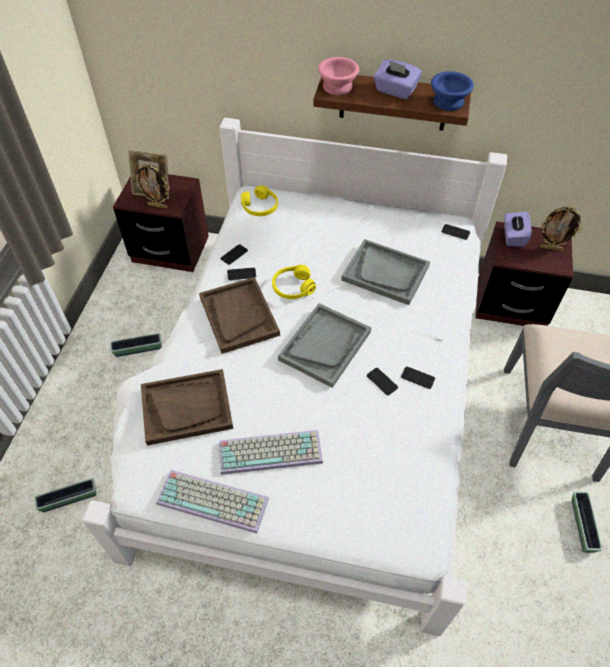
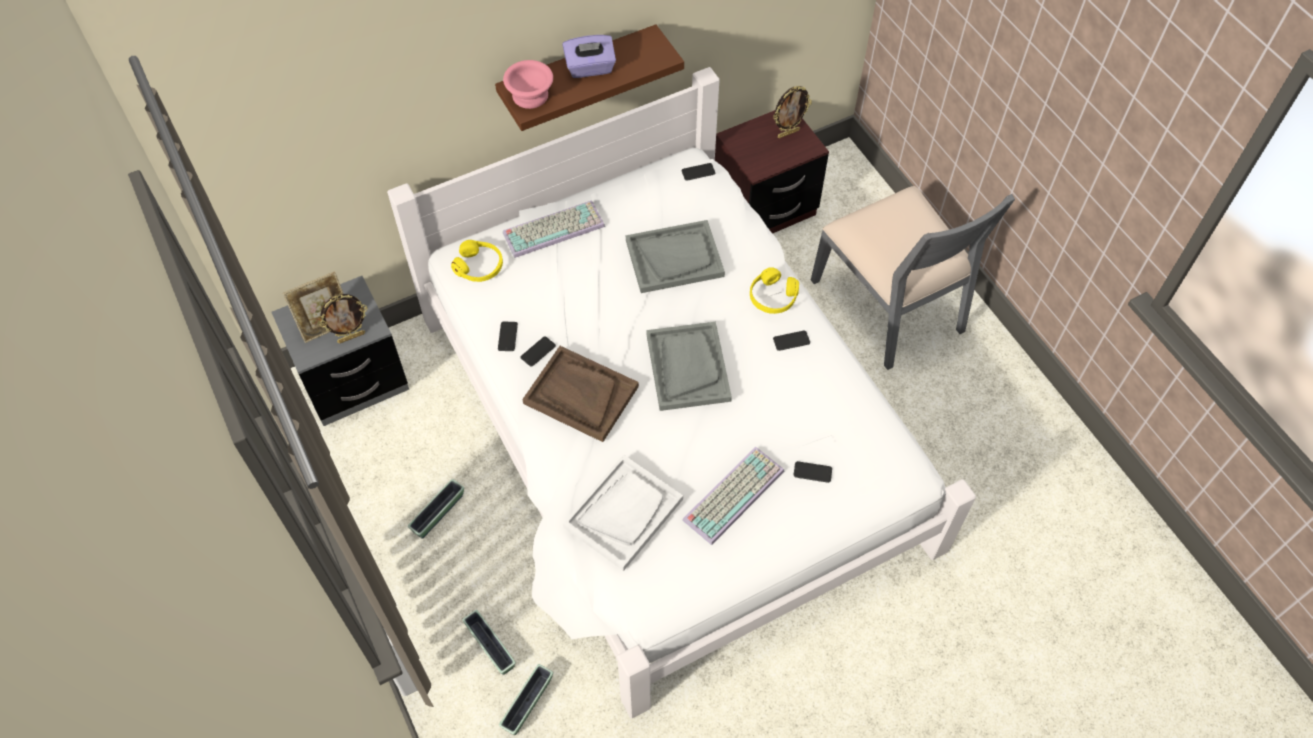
camera: 40 degrees left, 5 degrees up
brown nightstand [113,174,209,272] -> grey nightstand [271,276,409,426]
brown tray [141,369,233,446] -> white tray [563,454,683,571]
keyboard [156,470,269,533] -> keyboard moved to [503,200,605,258]
yellow headphones [272,265,316,299] -> yellow headphones moved to [750,267,799,314]
phone [367,368,398,395] -> phone moved to [794,461,832,483]
blue bowl [431,71,474,111] -> none
purple tissue box [504,211,532,247] -> none
planter [572,491,602,553] -> planter moved to [463,610,516,675]

